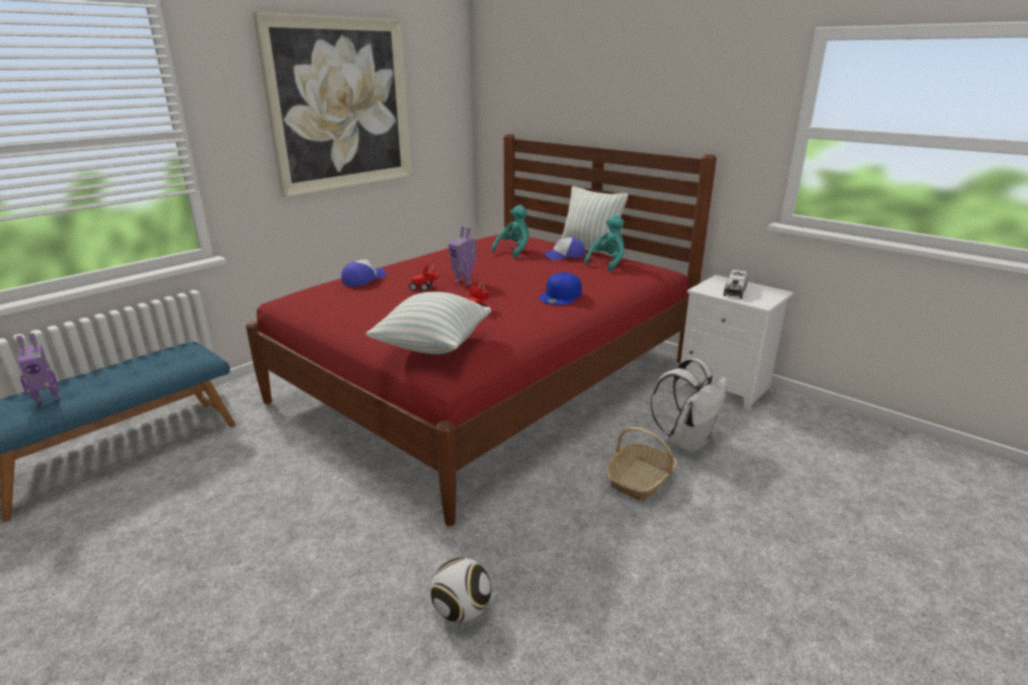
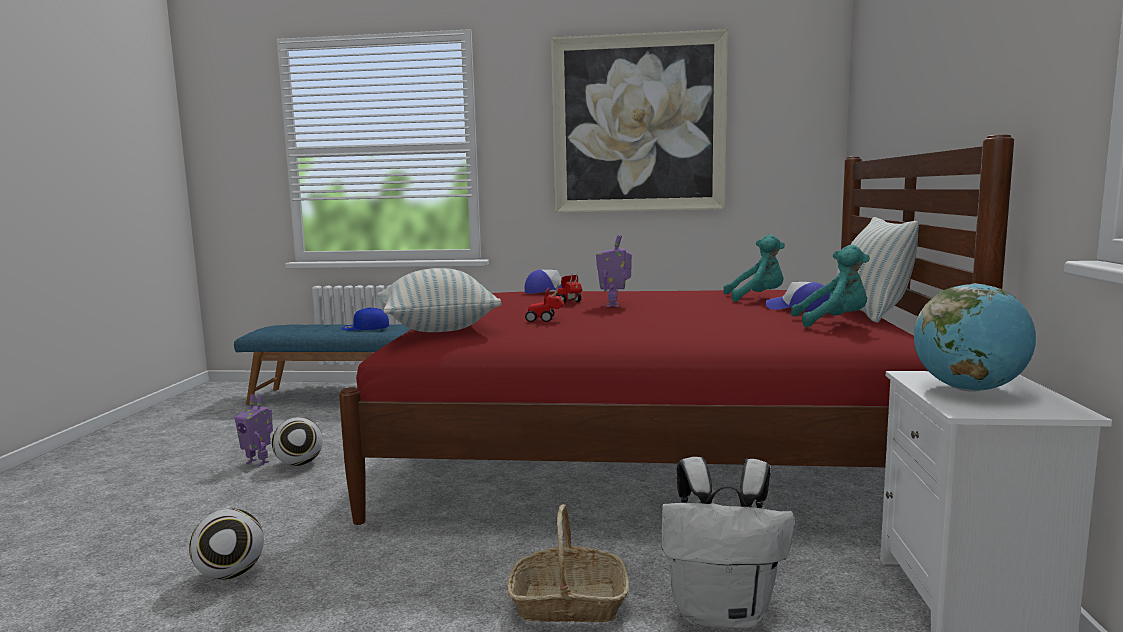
camera: 55 degrees right, 15 degrees down
toy robot [16,333,59,405] -> toy robot moved to [235,395,273,466]
blue cap [539,272,582,305] -> blue cap moved to [341,308,389,330]
toy truck [723,270,748,299] -> globe [914,283,1036,392]
none -> football [272,417,323,466]

